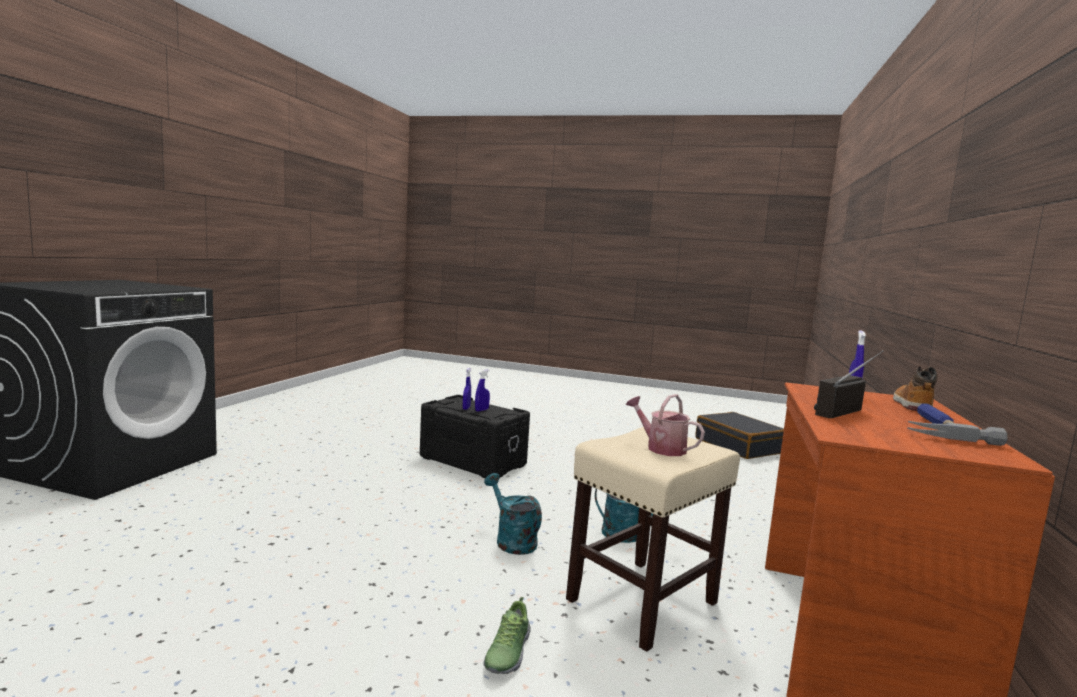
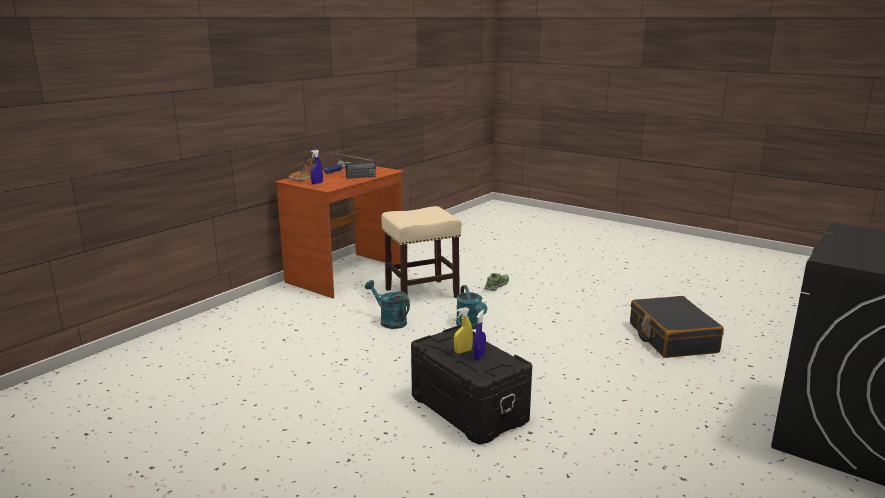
camera: 160 degrees left, 10 degrees up
blue spray bottle [475,370,490,412] -> yellow spray bottle [454,307,473,353]
watering can [625,394,705,456] -> none
black suitcase [695,412,784,459] -> black suitcase moved to [630,296,724,358]

